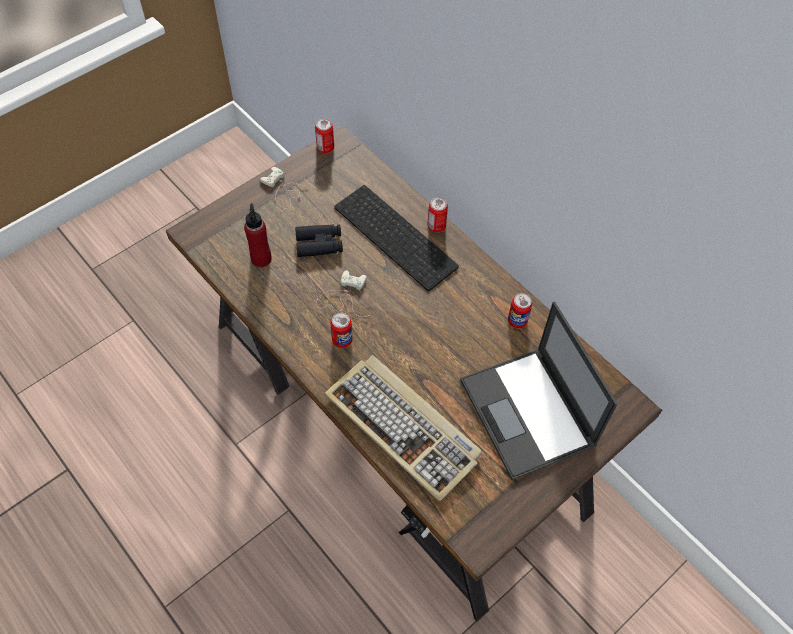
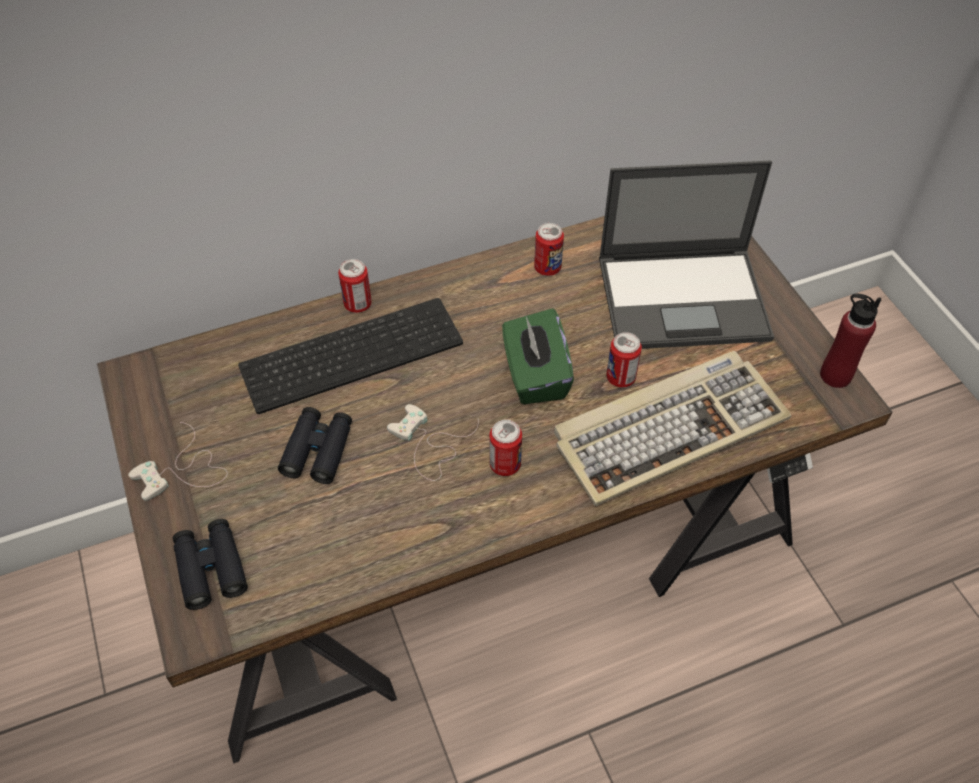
camera: 70 degrees left, 5 degrees down
red bottle [244,203,272,267] -> red bottle moved to [820,293,881,388]
can [315,119,334,153] -> can moved to [606,332,642,387]
none -> black binoculars [173,519,248,610]
none -> green tissue box [502,308,574,404]

